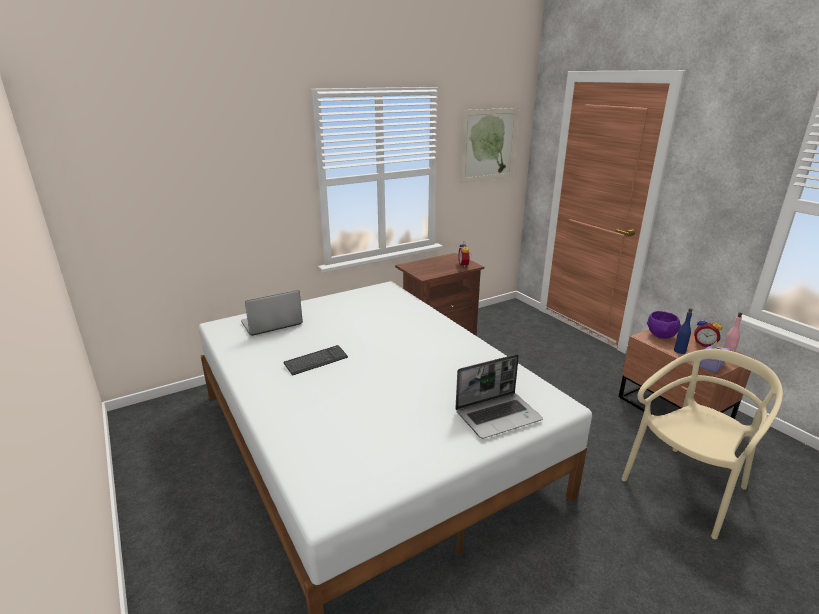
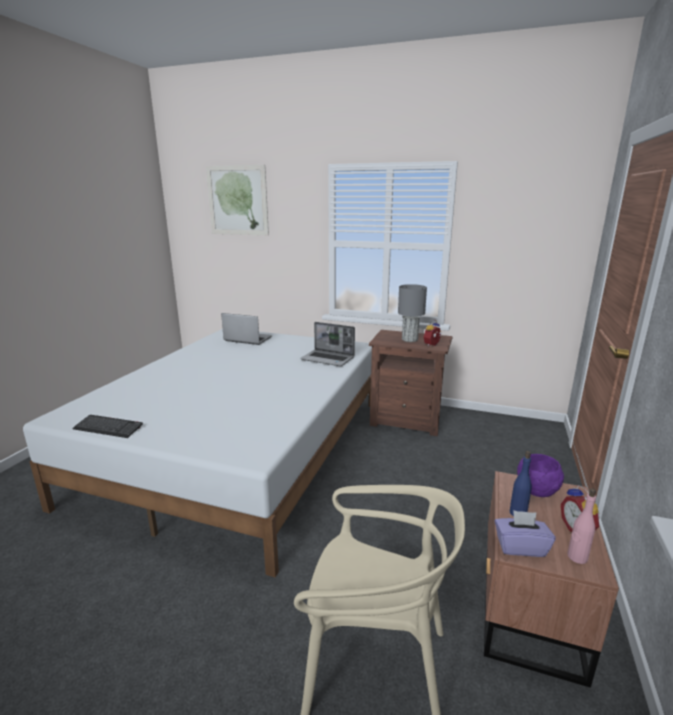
camera: 50 degrees right, 5 degrees down
keyboard [283,345,348,376] -> keyboard moved to [73,415,143,438]
laptop [455,354,543,439] -> laptop moved to [300,322,355,366]
picture [460,108,519,183] -> picture moved to [206,165,269,235]
none -> grey table lamp [398,284,427,342]

